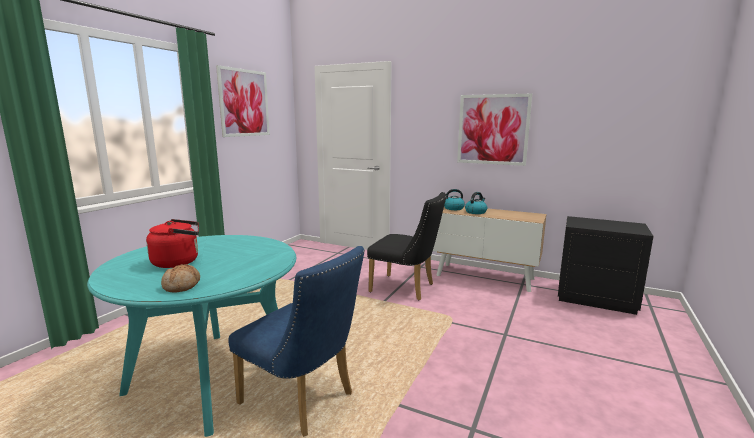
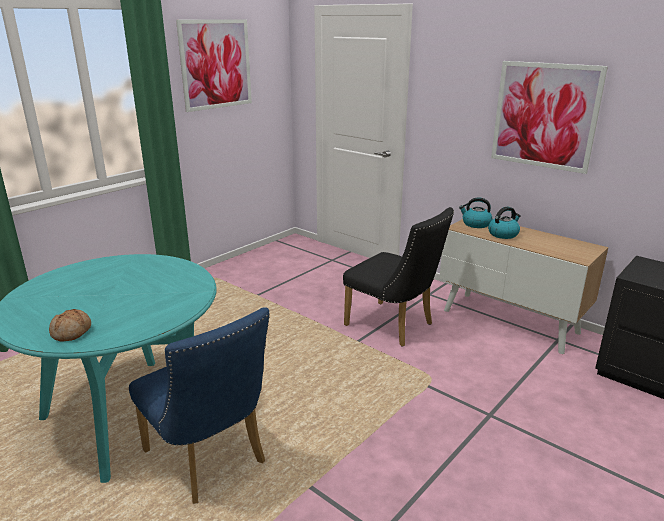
camera: 15 degrees right, 10 degrees up
red kettle [146,219,199,268] -> none

